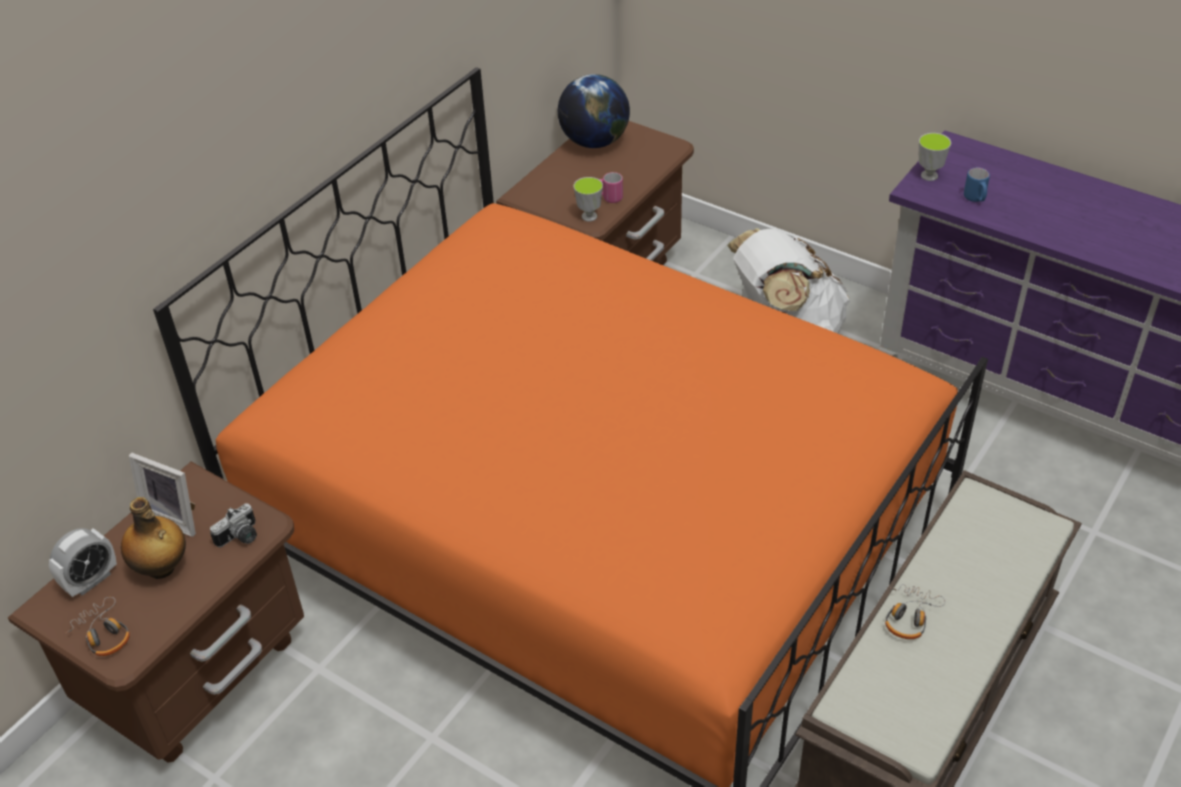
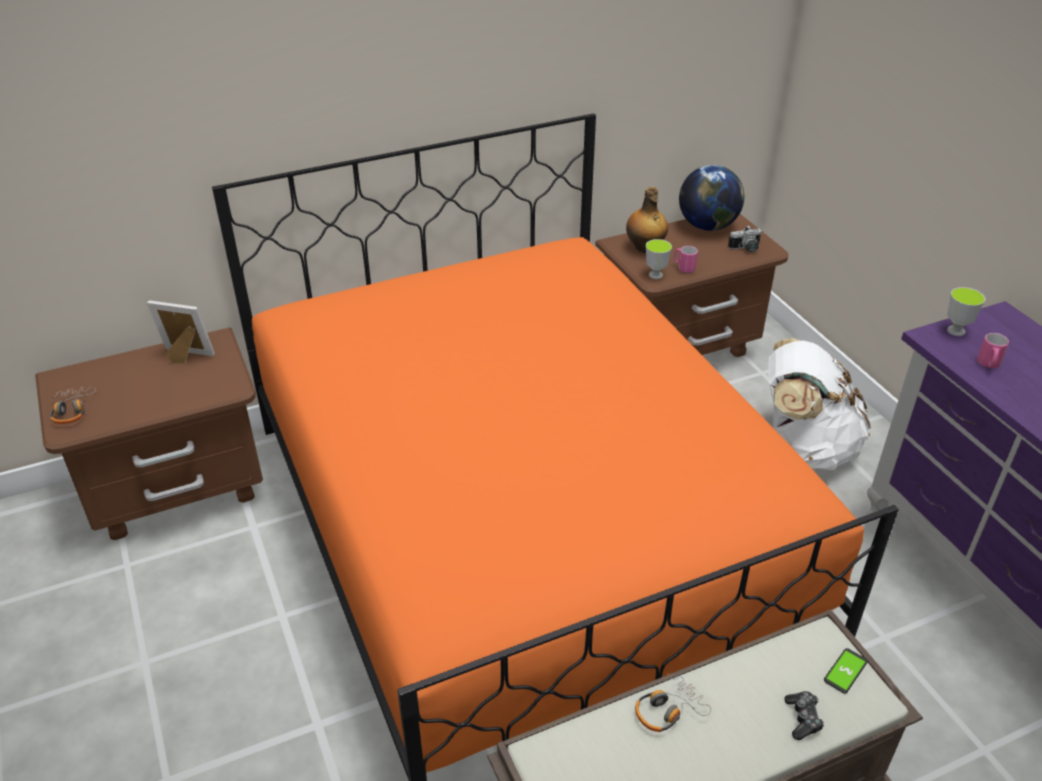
camera: 30 degrees right, 5 degrees down
alarm clock [49,528,117,597] -> none
bottle [121,497,186,579] -> bottle moved to [626,187,668,253]
picture frame [129,453,196,537] -> picture frame turned 135 degrees clockwise [147,300,215,364]
camera [210,503,257,547] -> camera moved to [728,225,761,253]
blue mug [964,168,990,202] -> pink mug [977,333,1009,368]
none -> game controller [784,691,824,740]
none -> phone [824,648,868,694]

